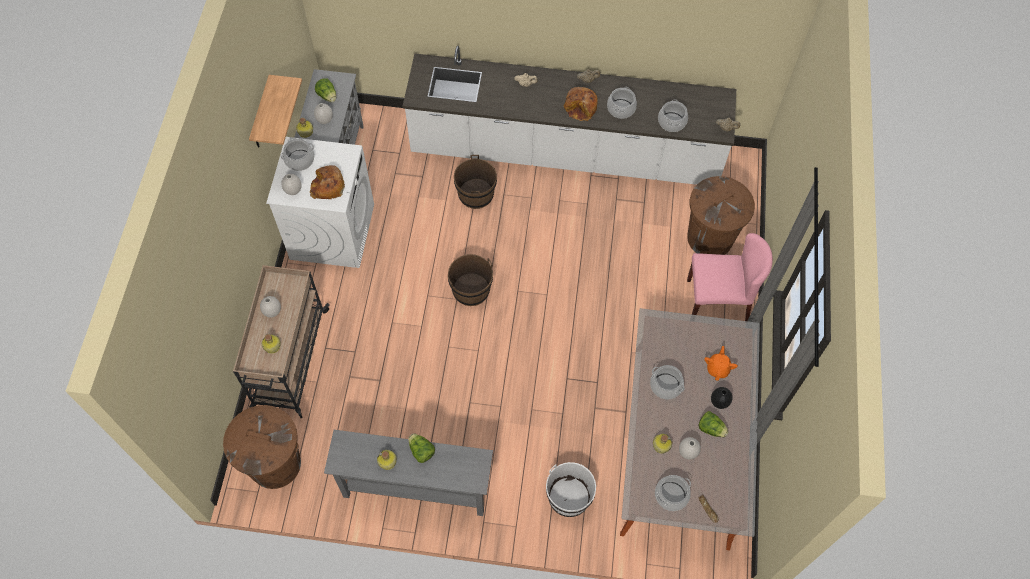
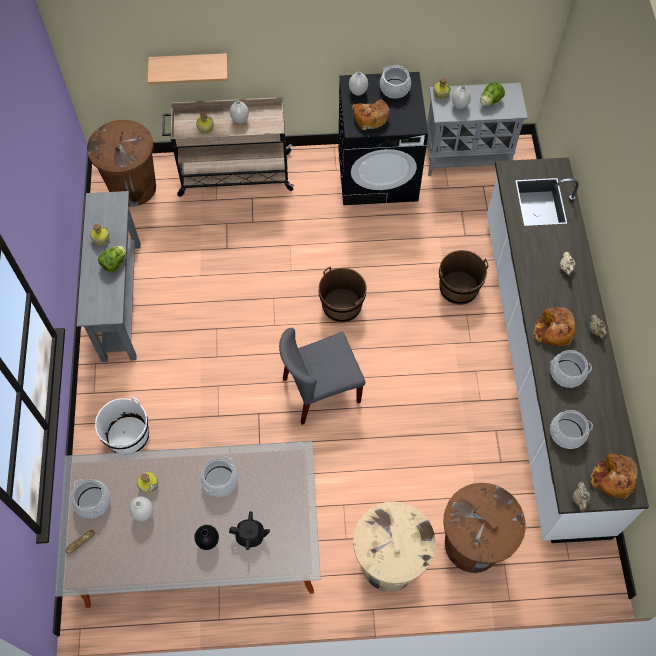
camera: 80 degrees right, 0 degrees up
shelf [249,75,302,148] -> shelf moved to [148,53,228,84]
white washing machine [266,137,374,268] -> black washing machine [338,72,428,205]
pink chair [687,233,773,321] -> beige trash can [353,501,436,592]
lettuce [698,411,729,438] -> none
orange teapot [704,346,738,381] -> black teapot [229,511,270,550]
none -> grey chair [279,328,365,425]
none -> bread [590,454,638,499]

